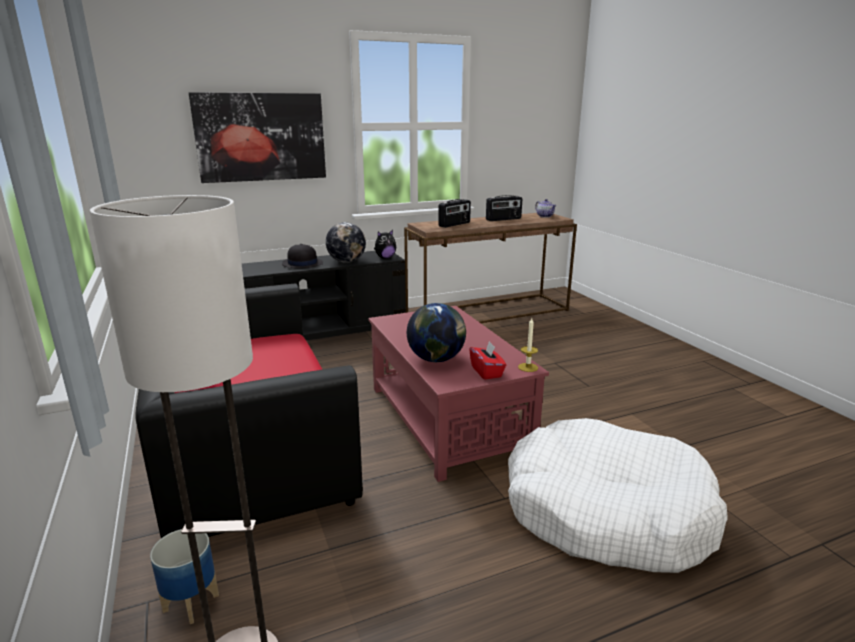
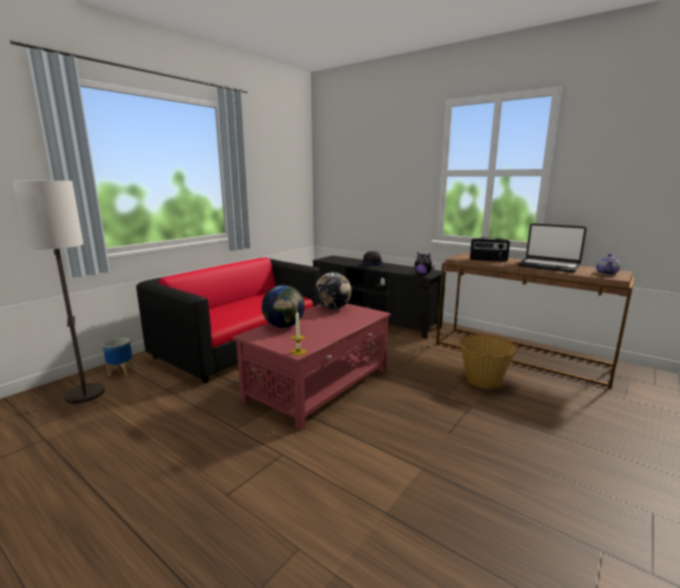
camera: 60 degrees right, 5 degrees down
picture [189,92,326,183] -> none
globe [326,222,366,263] -> globe moved to [314,272,352,310]
red tissue box [469,341,506,380] -> none
radio [486,195,522,221] -> laptop [518,223,587,273]
white dog bed [508,418,728,573] -> none
none -> basket [459,335,518,389]

